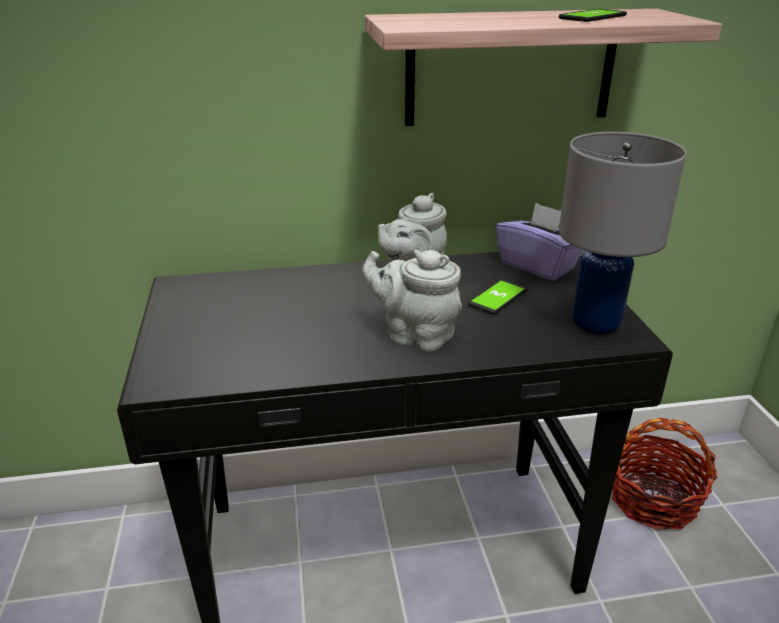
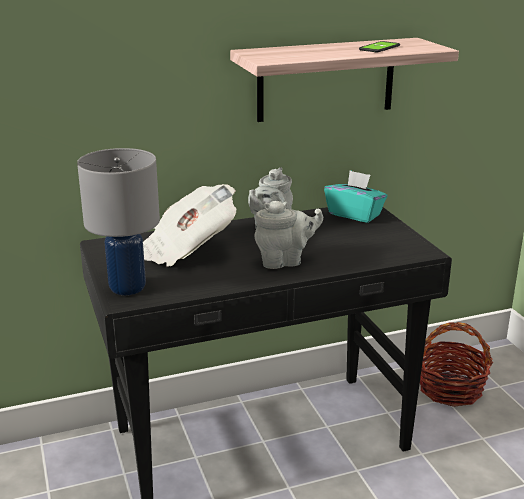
camera: 10 degrees left, 5 degrees down
grey teapot [362,250,462,352] -> grey teapot turned 150 degrees clockwise [254,201,323,269]
phone [468,279,527,314] -> none
purple tissue box [496,203,583,281] -> turquoise tissue box [324,170,387,223]
grey table lamp [559,132,686,335] -> grey table lamp moved to [77,148,160,296]
none -> newspaper [143,184,237,267]

